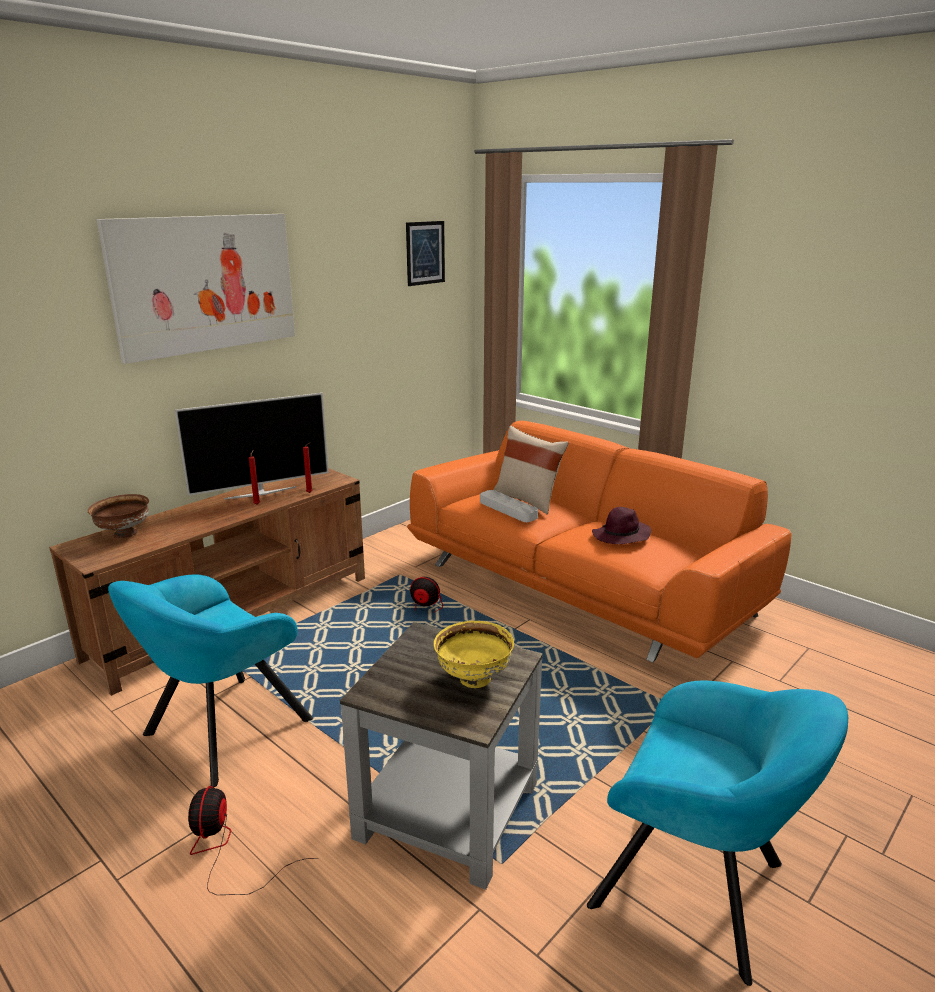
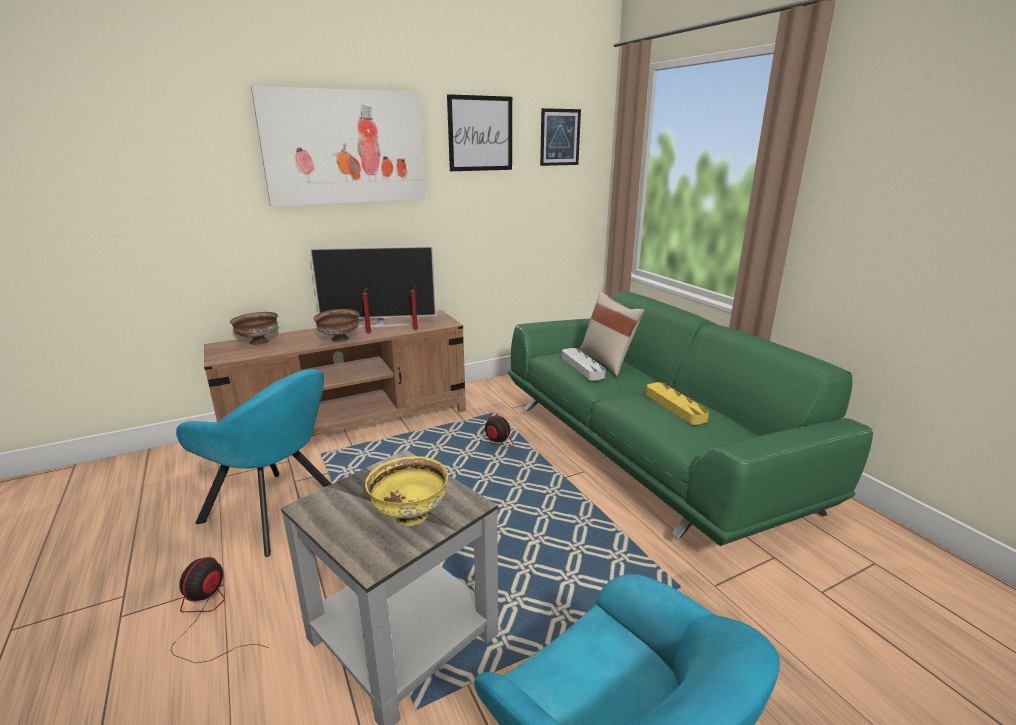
camera: 20 degrees right, 0 degrees up
turquoise armchair [108,574,313,787] -> turquoise armchair turned 120 degrees counterclockwise [176,369,331,557]
orange sofa [407,421,791,662] -> green sofa [508,292,873,546]
purple hat [592,507,651,544] -> yellow tray [646,382,709,425]
none -> brown bowl [314,309,360,342]
none -> picture [447,94,512,171]

